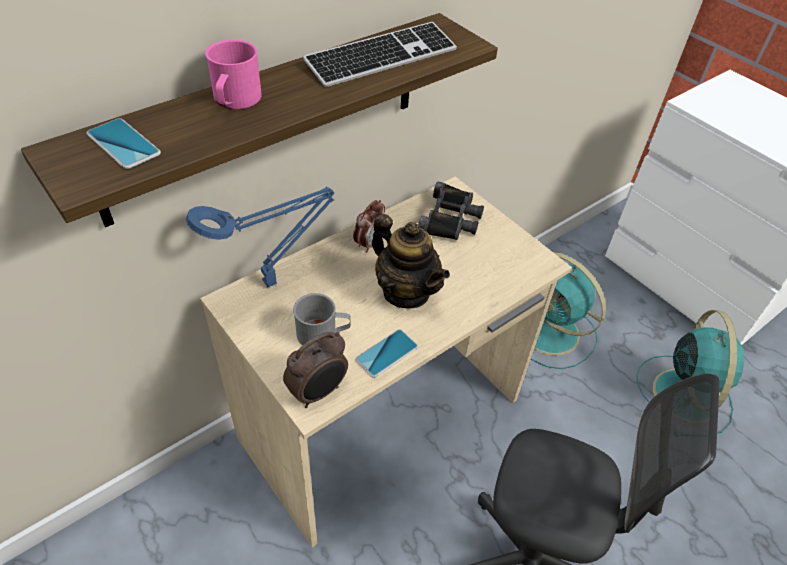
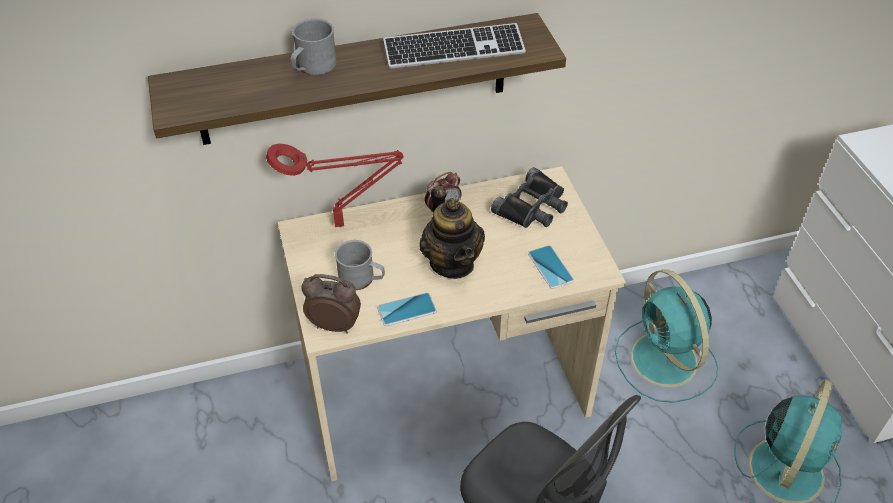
camera: 25 degrees right, 0 degrees up
phone [86,118,161,169] -> phone moved to [528,245,574,289]
blue table lamp [186,187,334,288] -> red table lamp [266,144,404,227]
pink mug [205,39,262,109] -> grey mug [291,18,336,75]
alarm clock [283,332,348,408] -> alarm clock turned 150 degrees counterclockwise [301,274,361,334]

